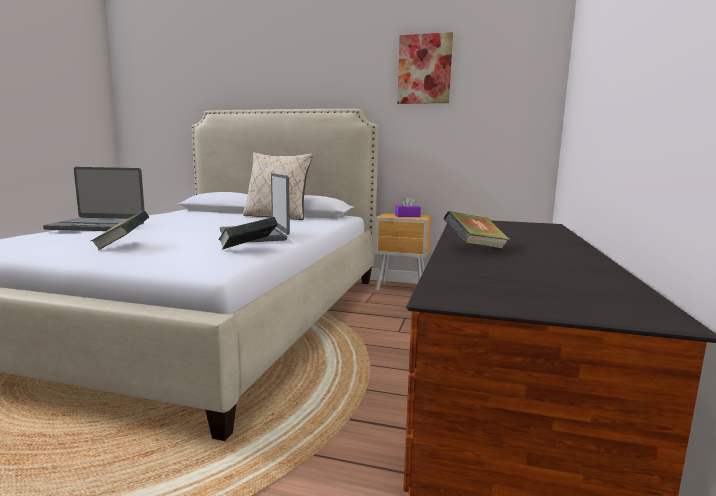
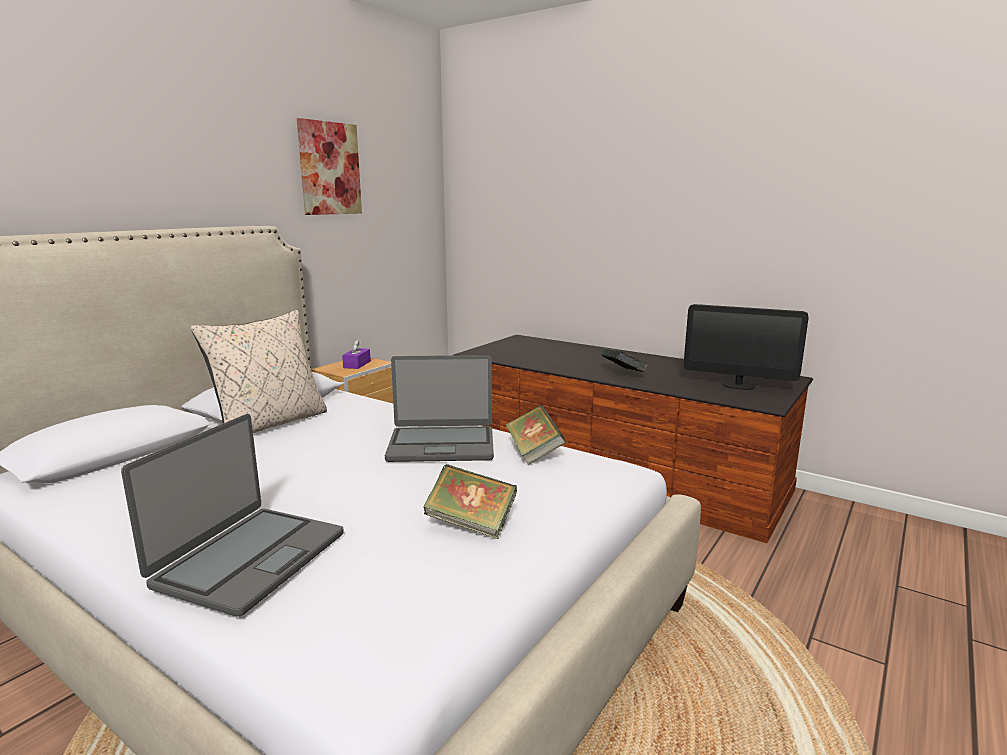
camera: 70 degrees left, 5 degrees up
none -> monitor [684,304,809,390]

